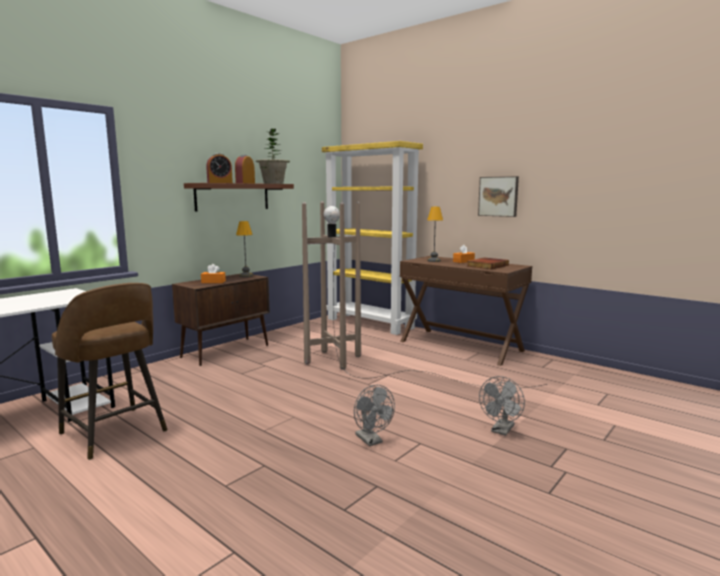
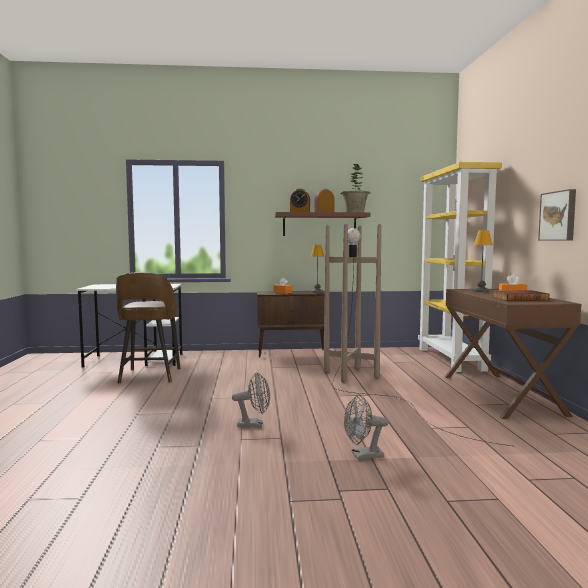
camera: 45 degrees right, 5 degrees down
grey fan [354,385,395,446] -> grey fan turned 105 degrees counterclockwise [232,372,270,427]

